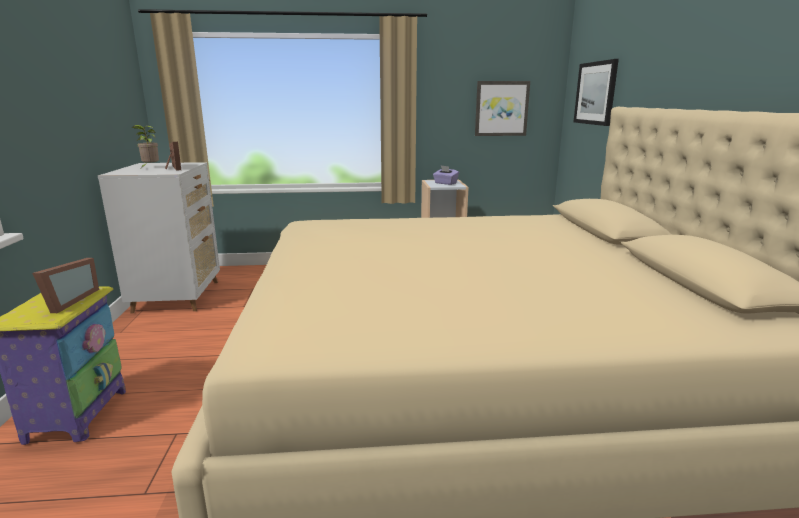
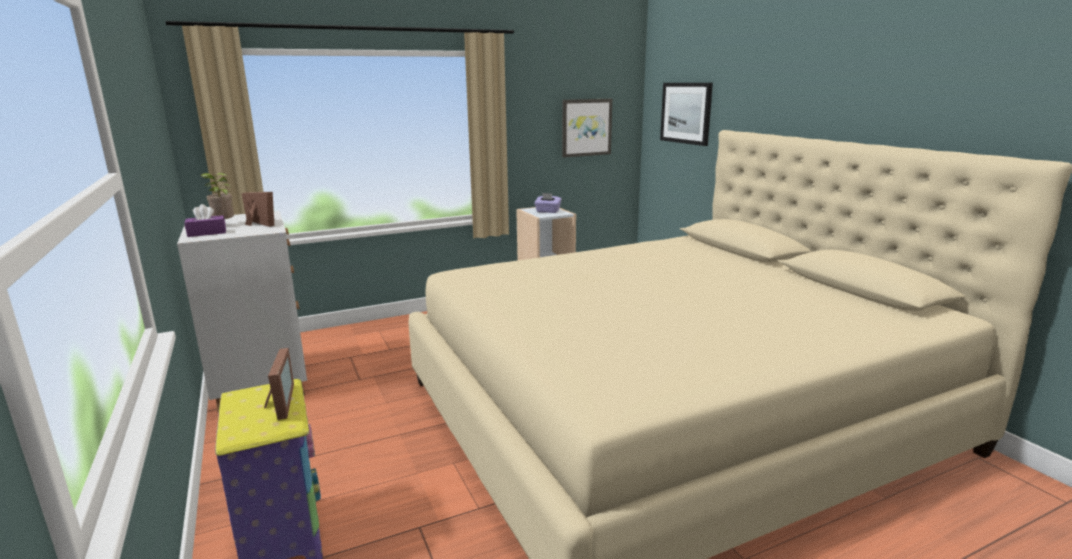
camera: 20 degrees left, 0 degrees up
none -> purple tissue box [184,204,226,237]

